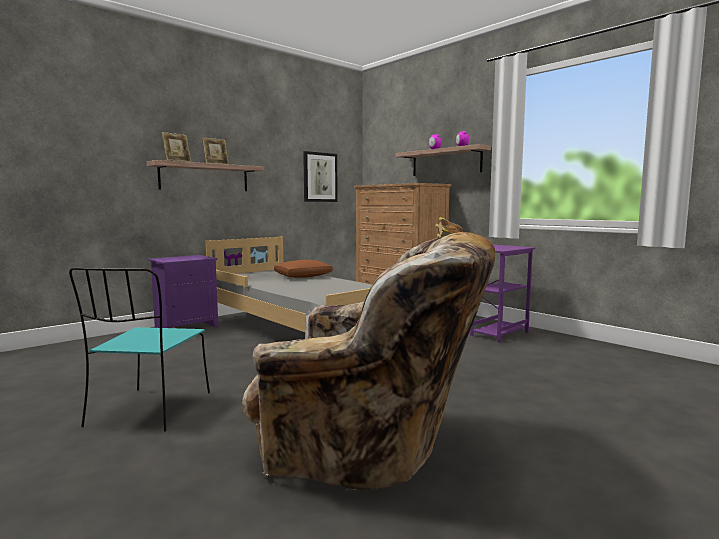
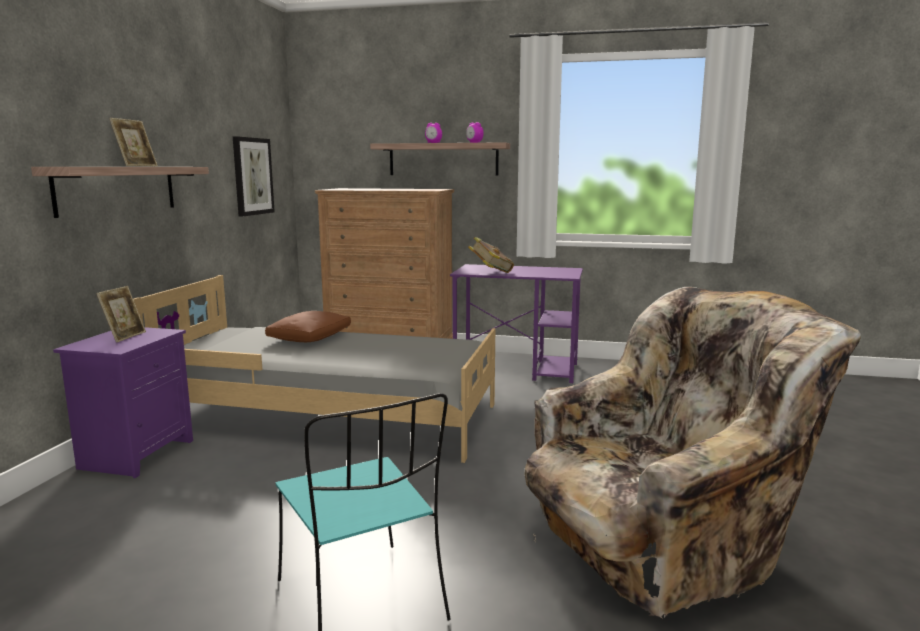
camera: 35 degrees left, 5 degrees up
picture frame [162,132,191,162] -> picture frame moved to [96,286,146,343]

